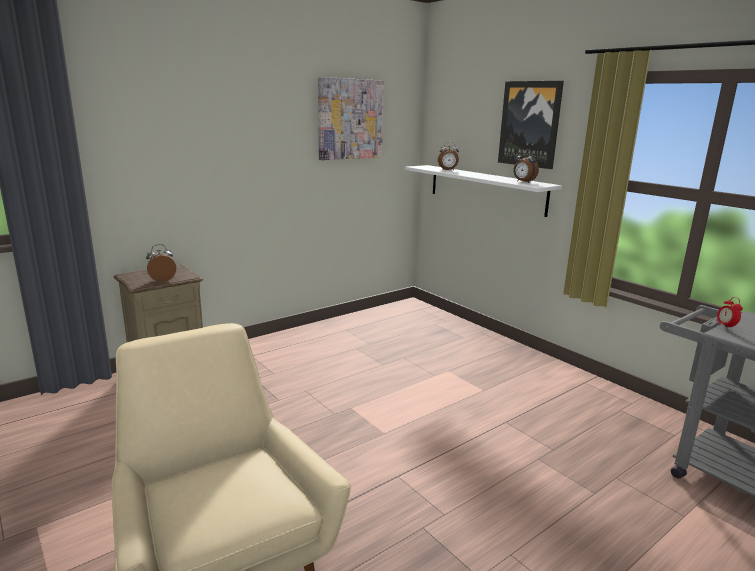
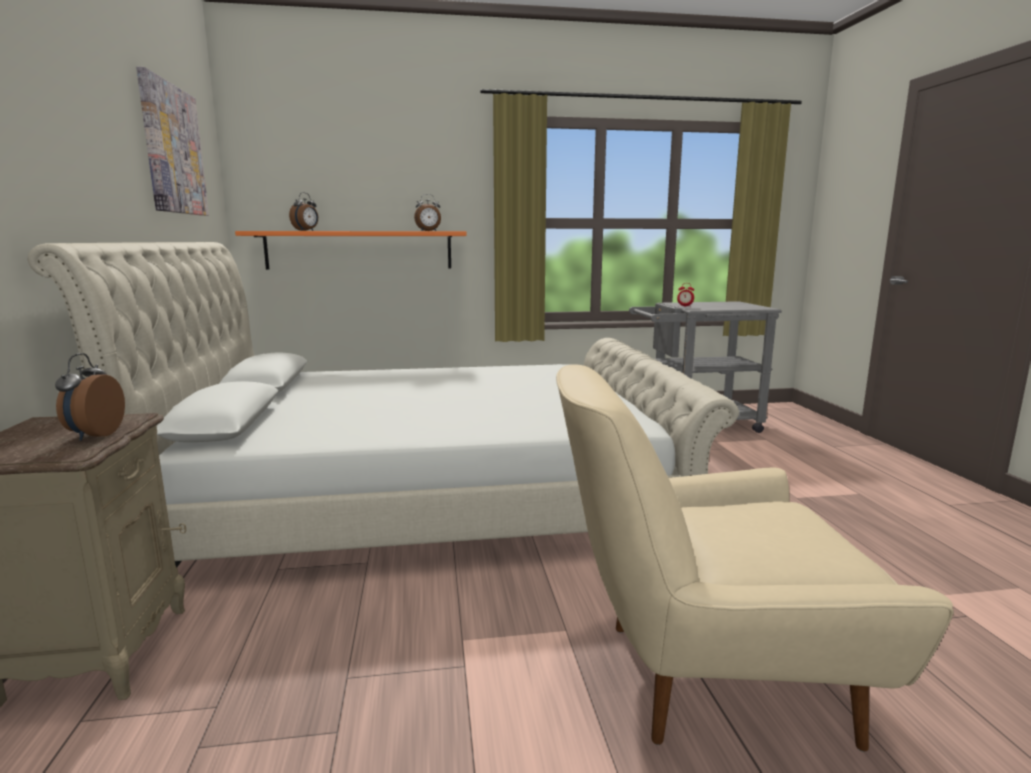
camera: 60 degrees left, 5 degrees down
white shelf [405,165,562,217] -> orange shelf [235,231,467,270]
picture [498,81,564,169] -> none
none -> beige bed [27,242,739,568]

